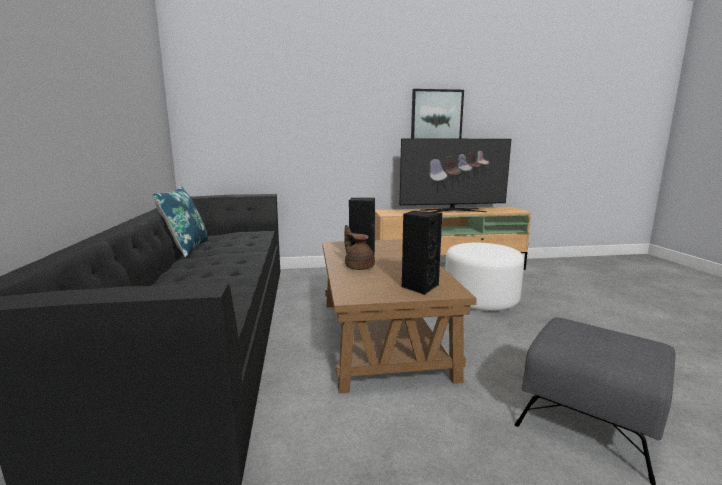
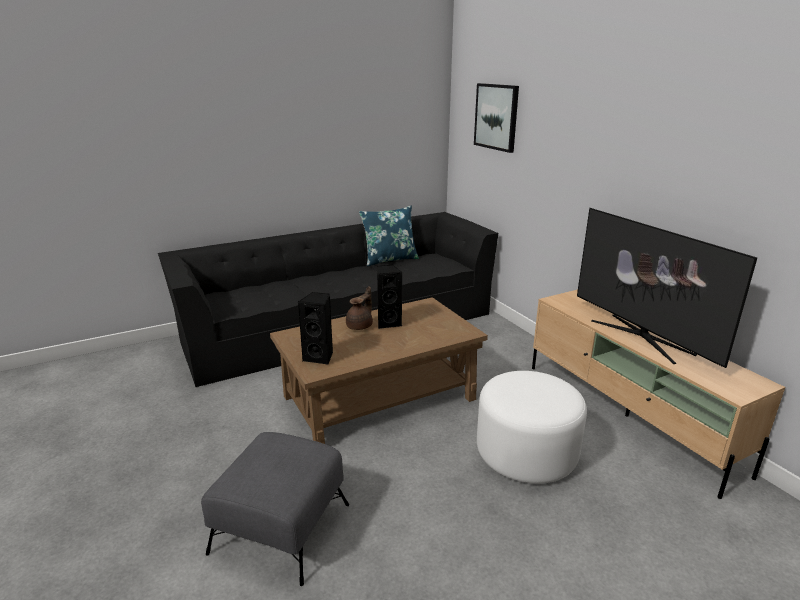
camera: 70 degrees right, 10 degrees up
picture [411,89,464,139] -> picture moved to [474,83,519,153]

